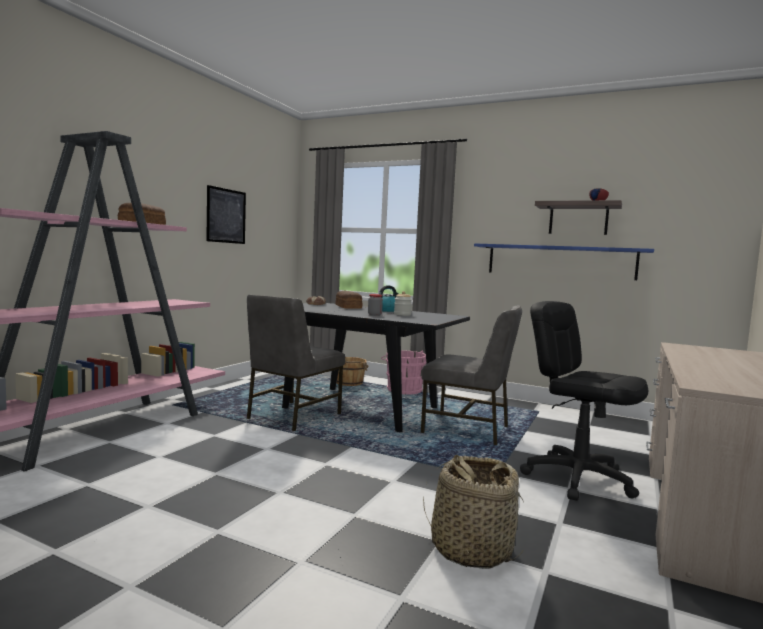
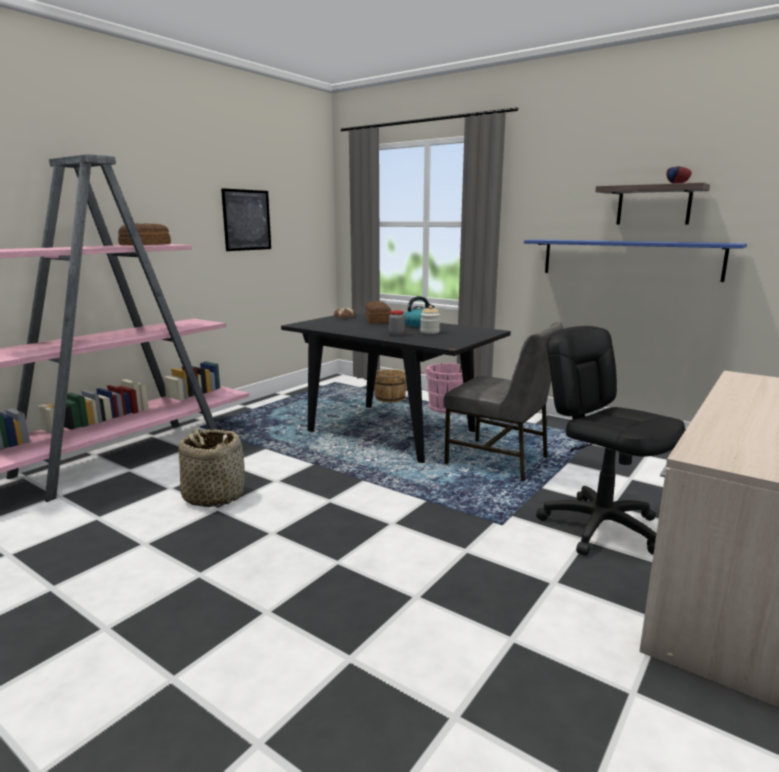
camera: 10 degrees right, 10 degrees up
grey chair [247,294,345,431] -> none
basket [423,454,524,569] -> basket moved to [179,428,245,507]

